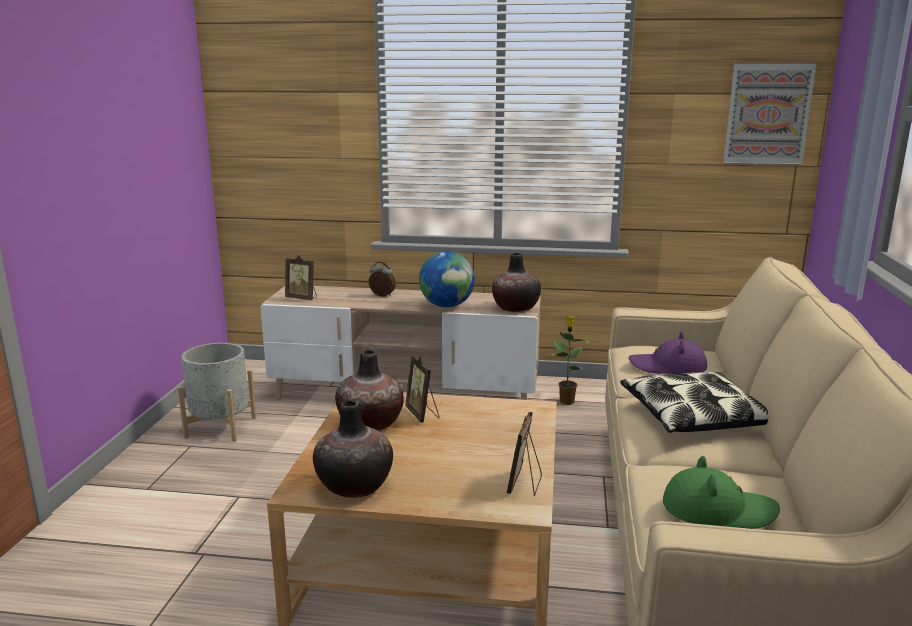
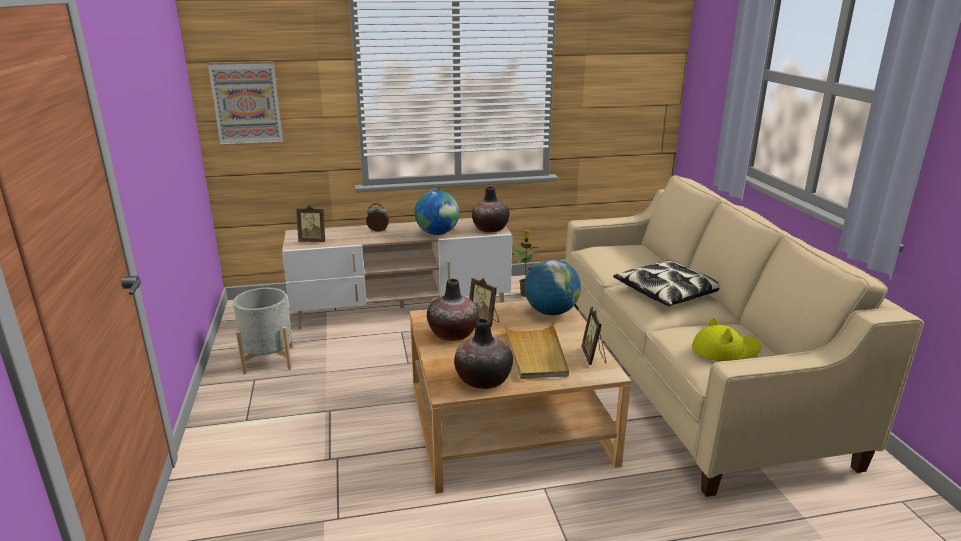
camera: 20 degrees left, 5 degrees up
purple hat [628,332,707,374] -> none
green hat [663,456,780,529] -> yellow hat [692,318,761,361]
picture [723,61,817,166] -> picture moved to [207,61,283,146]
none -> beige tray [504,323,569,379]
none -> globe [524,259,581,315]

